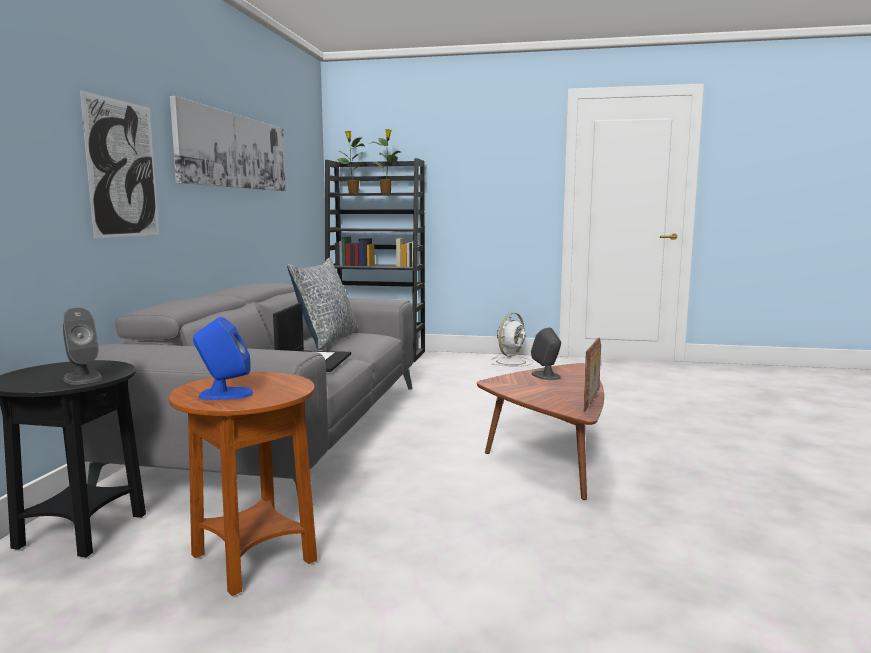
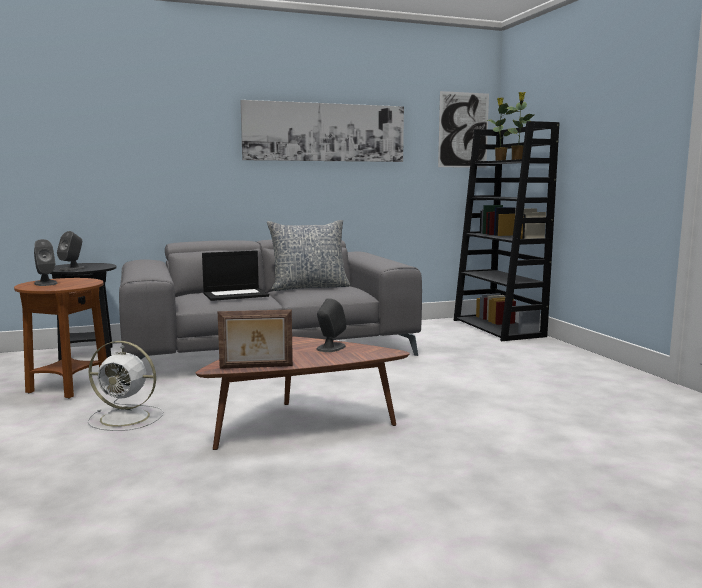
camera: 60 degrees right, 0 degrees up
picture [80,90,159,238] -> picture moved to [438,91,489,168]
blue speaker [193,317,253,400] -> grey speaker [34,239,58,286]
white fan [492,313,534,367] -> white fan moved to [87,341,163,431]

